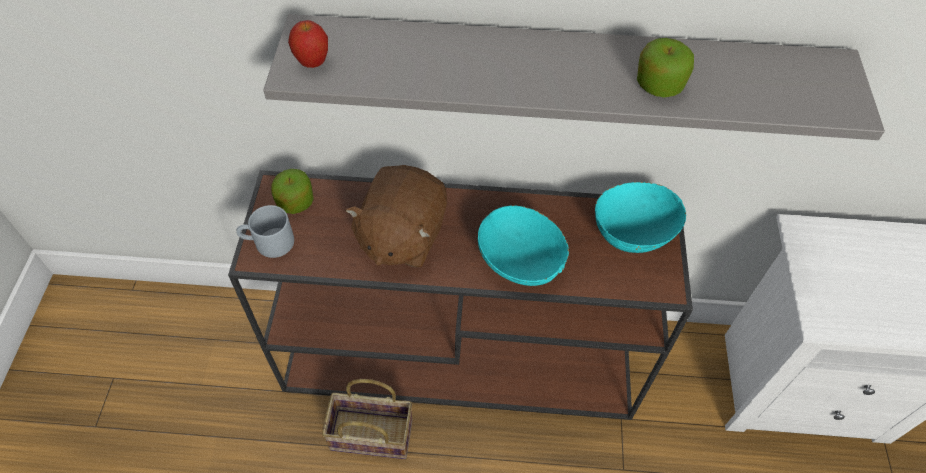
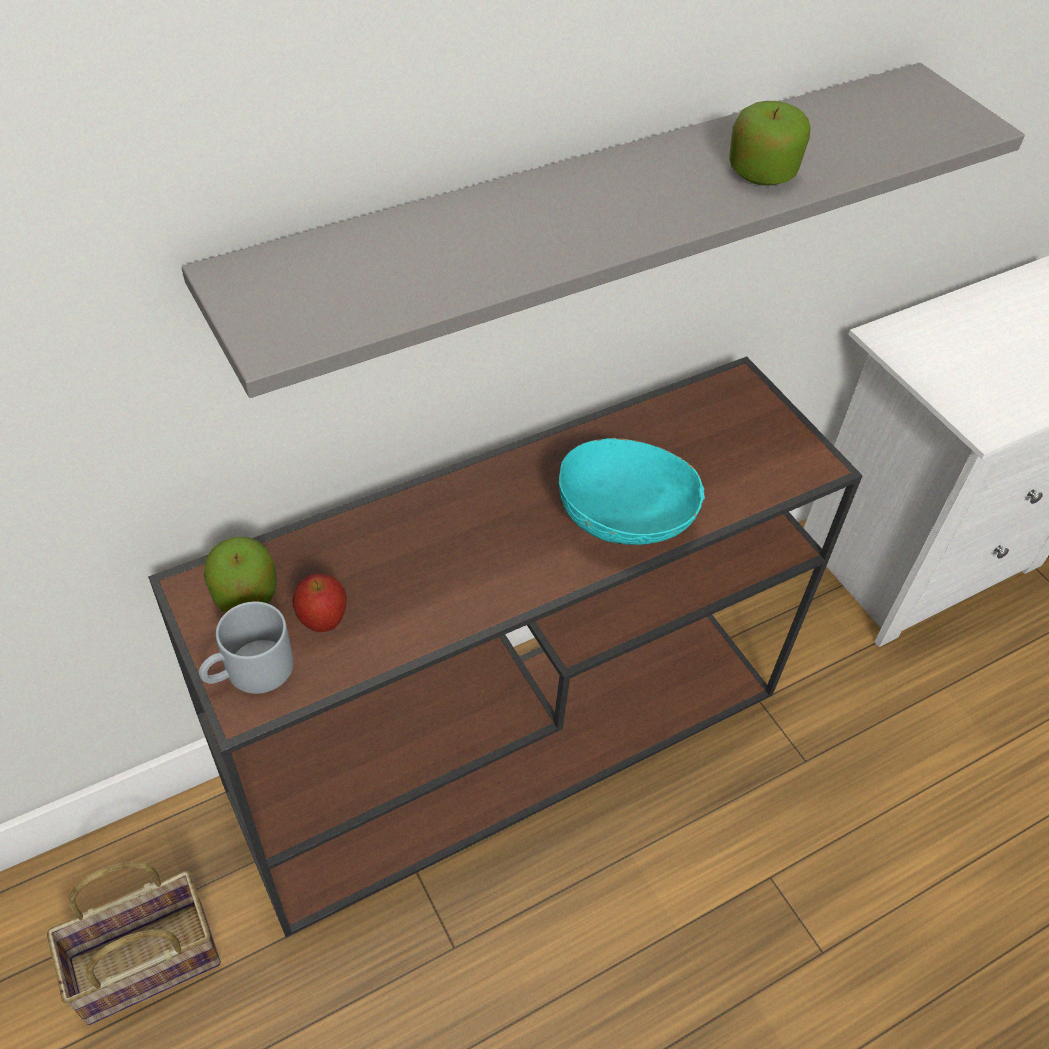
camera: 35 degrees left, 5 degrees down
apple [288,20,328,68] -> apple moved to [292,574,347,632]
basket [322,379,413,459] -> basket moved to [47,862,221,1025]
brown plush toy [345,165,447,267] -> none
turquoise bowl [595,182,686,253] -> none

